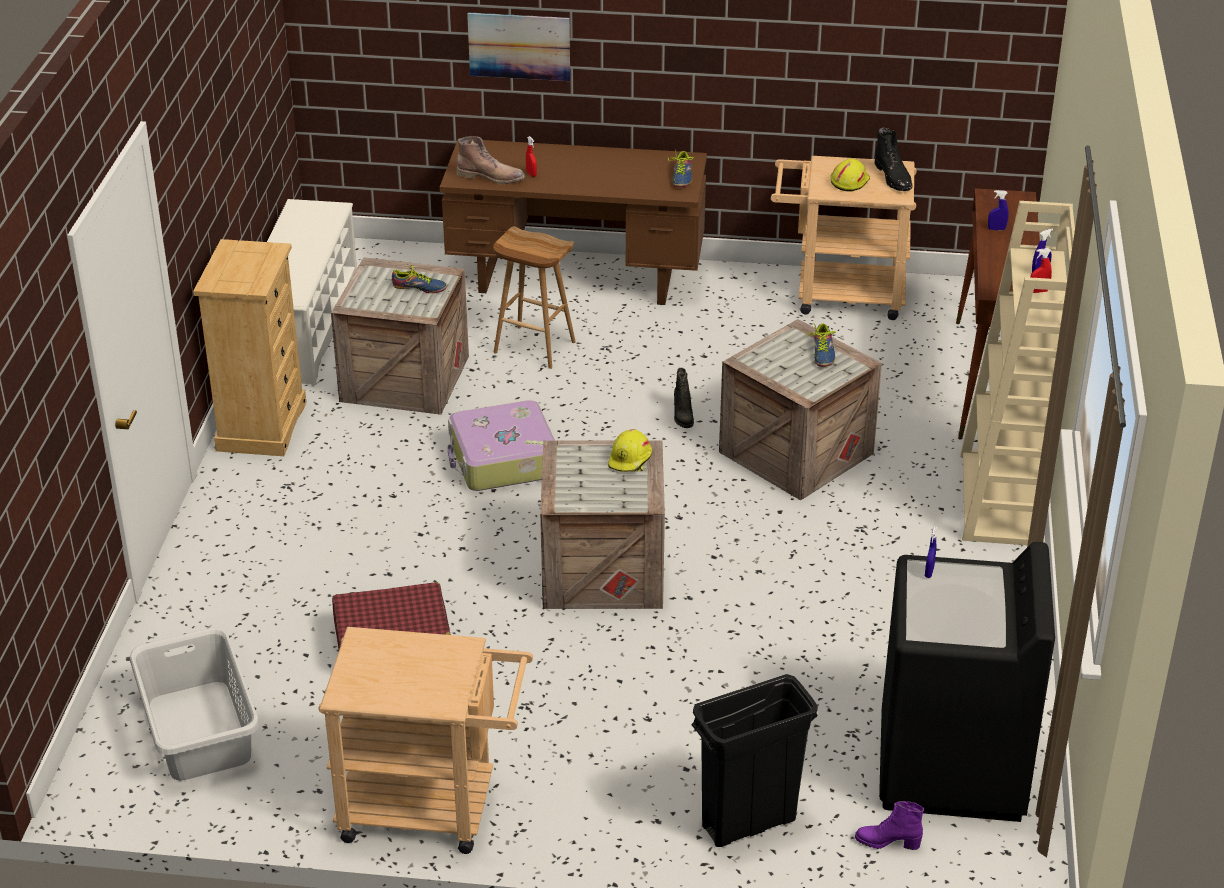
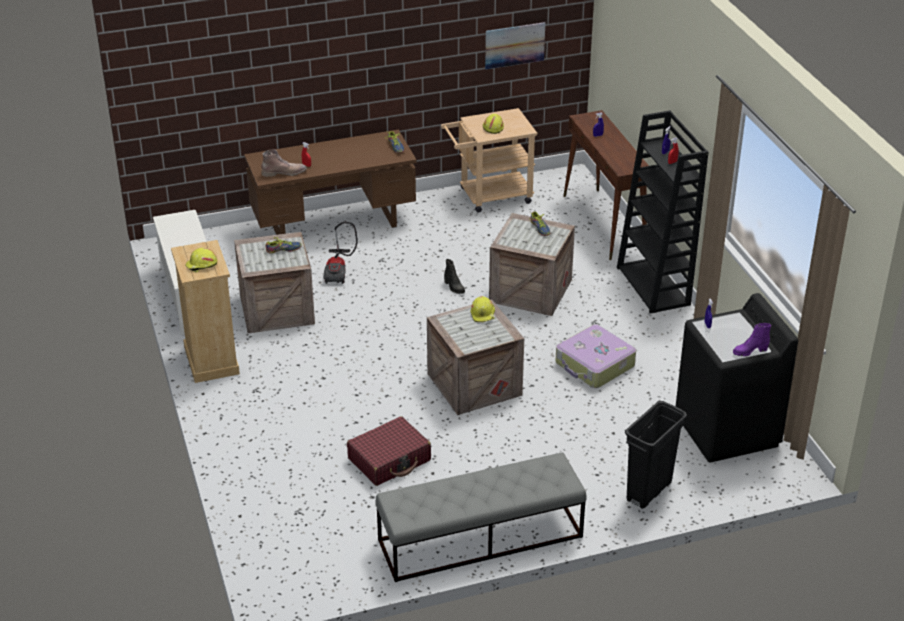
camera: 25 degrees left, 0 degrees up
grey laundry basket [130,627,259,781] -> none
beige cart [319,627,533,854] -> grey bench [376,453,587,582]
suitcase [447,400,555,491] -> suitcase moved to [555,325,636,388]
picture [467,12,570,81] -> picture moved to [485,22,545,69]
brown stool [493,226,576,369] -> vacuum cleaner [324,222,358,284]
purple boot [855,801,924,850] -> purple boot moved to [733,323,771,357]
black boot [874,128,913,191] -> none
beige bookcase [960,201,1075,545] -> black bookcase [617,110,709,314]
none -> yellow hard hat [186,248,217,273]

